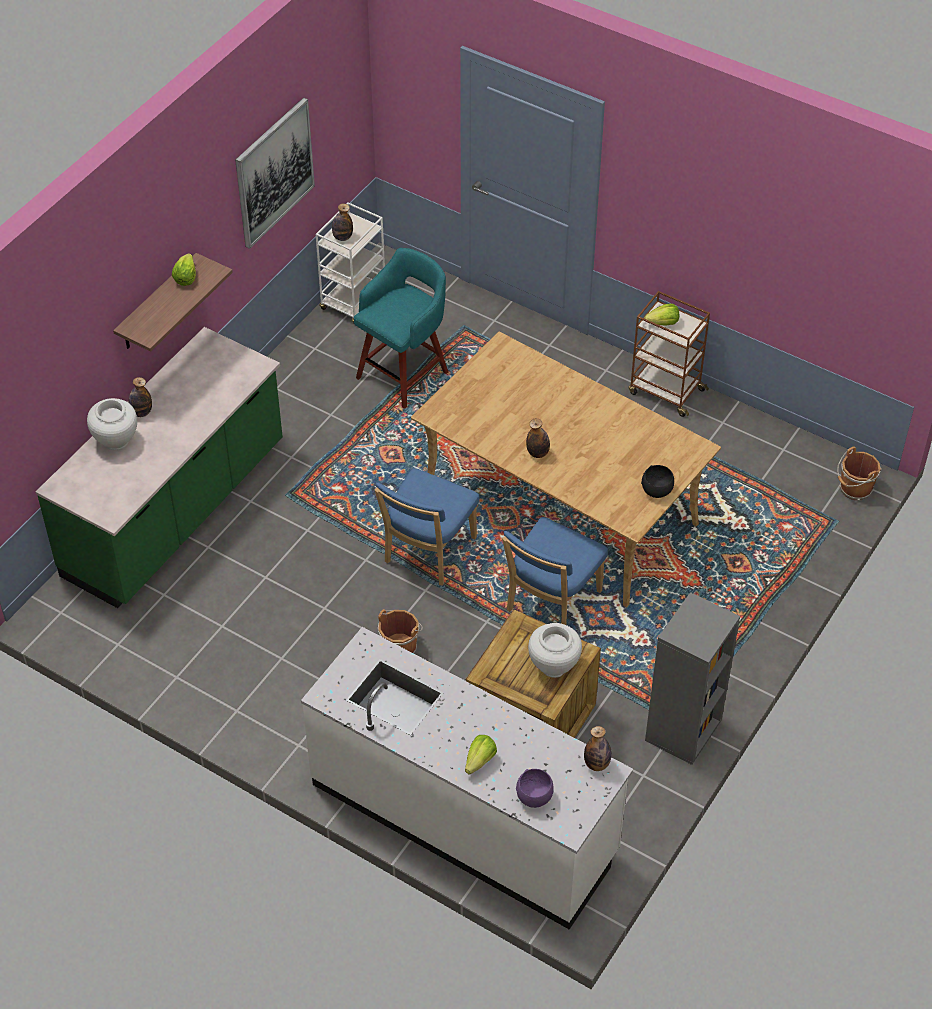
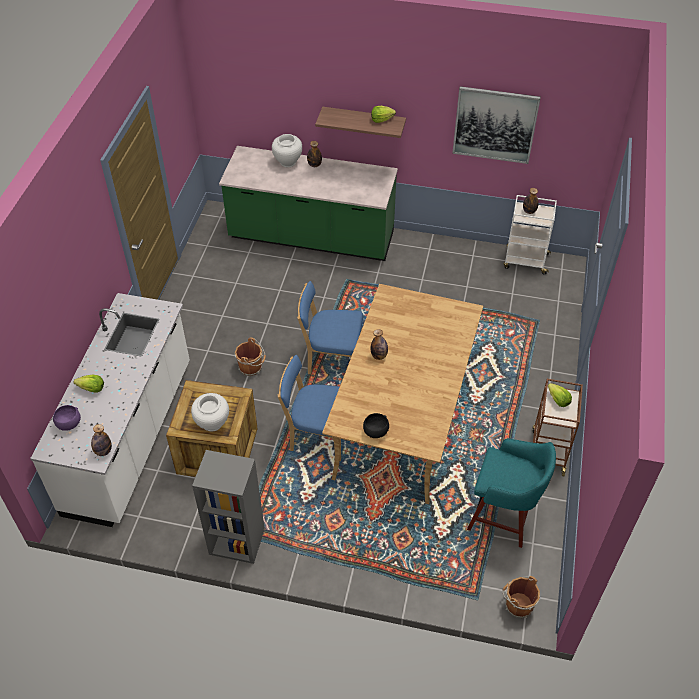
camera: 70 degrees right, 0 degrees up
turquoise stool [354,248,448,409] -> turquoise stool moved to [467,438,556,548]

